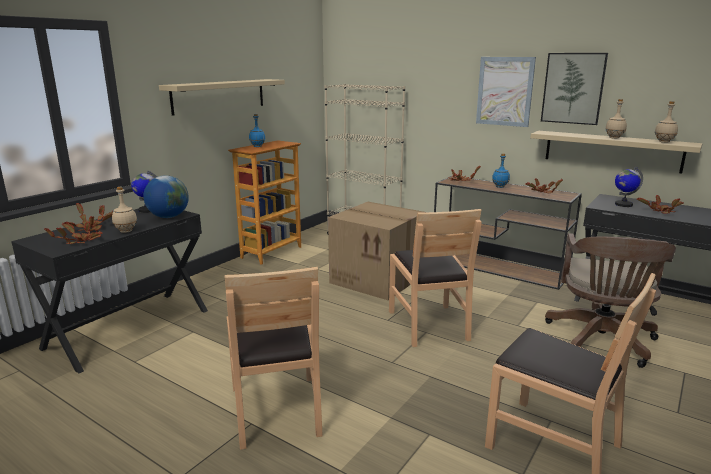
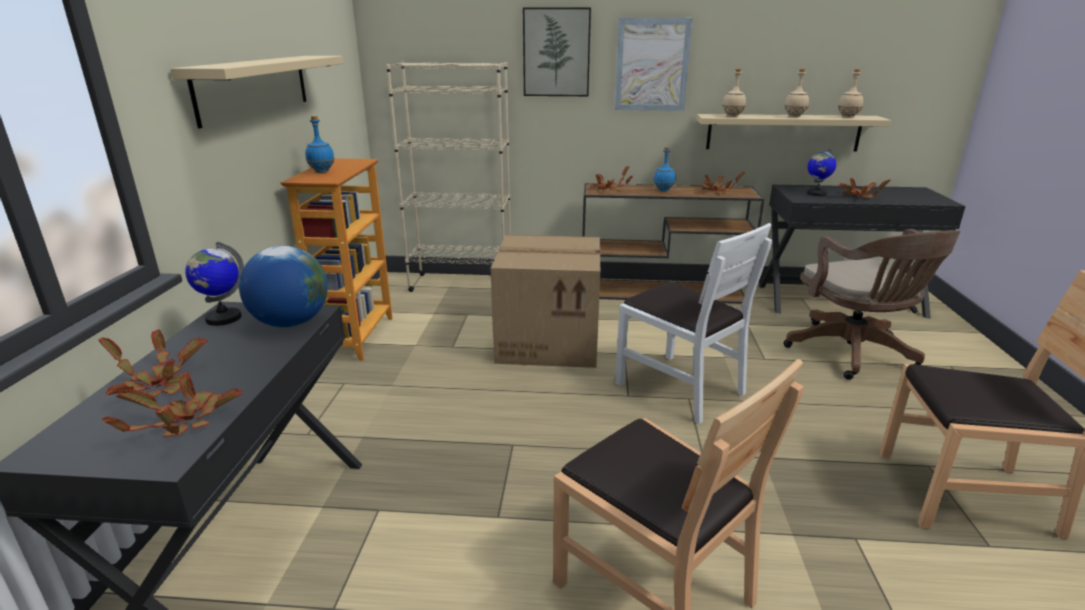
camera: 30 degrees left, 5 degrees up
beige bottle [112,187,137,233] -> beige bottle moved to [722,69,746,117]
brown chair [389,209,481,347] -> white chair [615,223,772,424]
picture [541,53,608,125] -> picture moved to [523,7,591,96]

